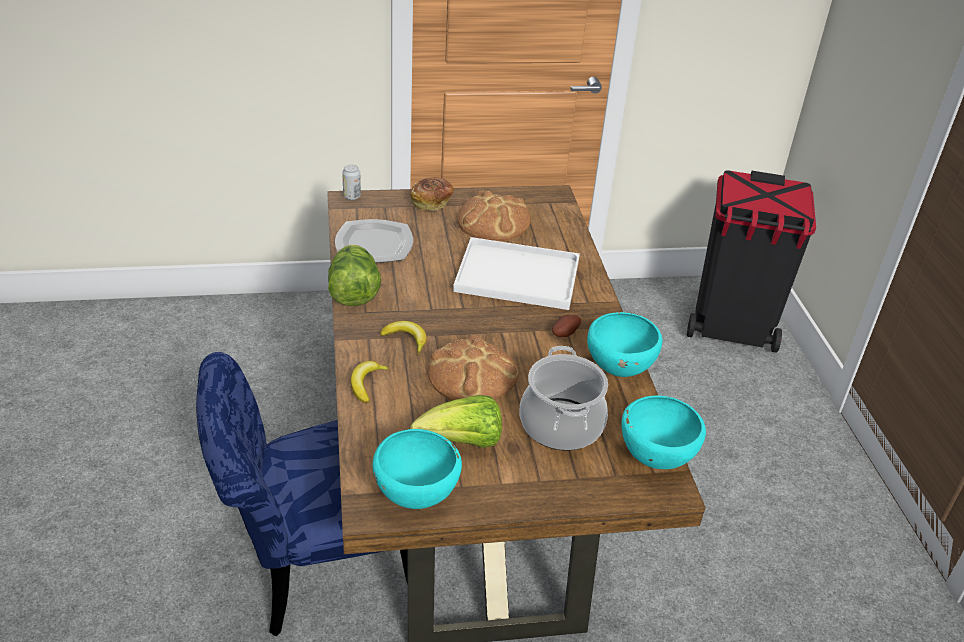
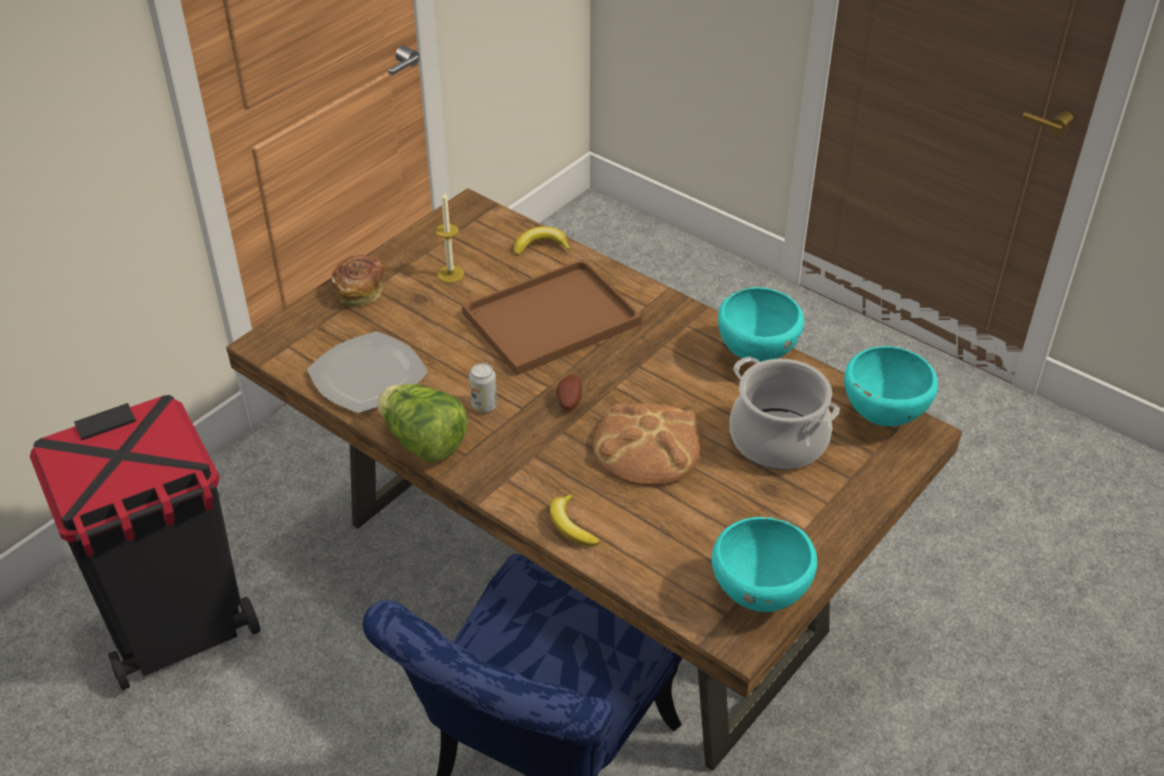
camera: 40 degrees left, 5 degrees up
can [342,165,361,200] -> can moved to [469,363,497,413]
banana [380,321,427,355] -> banana moved to [514,226,571,256]
lettuce [410,395,502,448] -> none
white tray [453,237,580,310] -> brown tray [462,259,642,376]
bread [457,190,531,242] -> candle [435,192,464,283]
potato [552,315,581,337] -> potato moved to [556,375,582,410]
black trash can [687,171,816,353] -> black trash can moved to [30,395,261,690]

